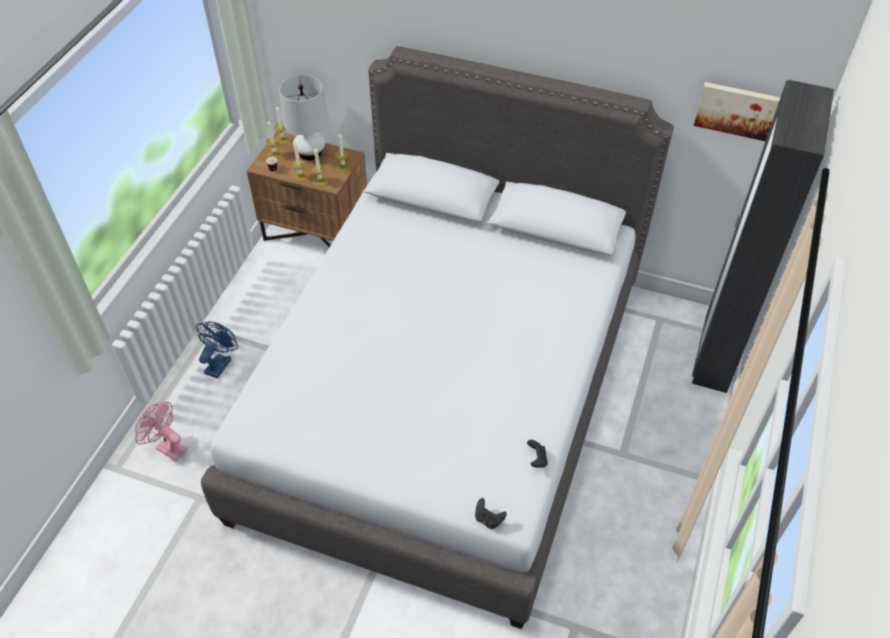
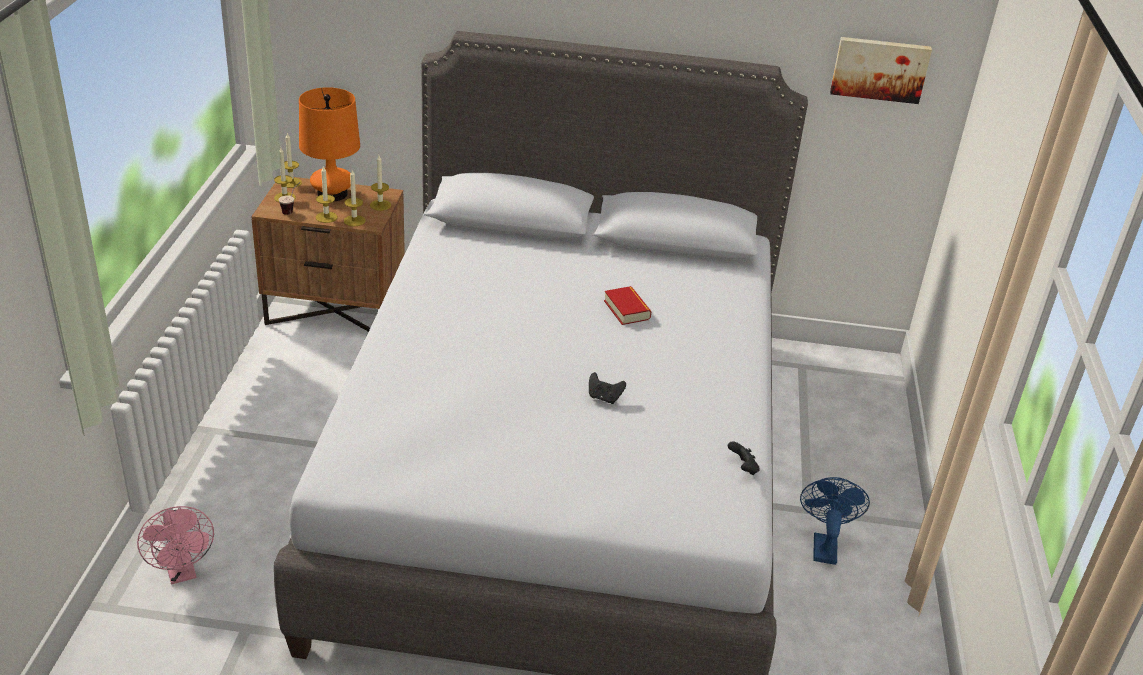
camera: 15 degrees left, 15 degrees down
pink fan [135,402,187,461] -> pink fan turned 135 degrees counterclockwise [137,506,214,584]
blue fan [196,321,238,379] -> blue fan moved to [800,477,870,565]
white table lamp [279,75,329,160] -> orange table lamp [299,87,360,201]
black game controller [475,498,507,529] -> black game controller moved to [589,372,626,404]
black wardrobe [692,80,834,393] -> none
none -> book [604,286,652,325]

